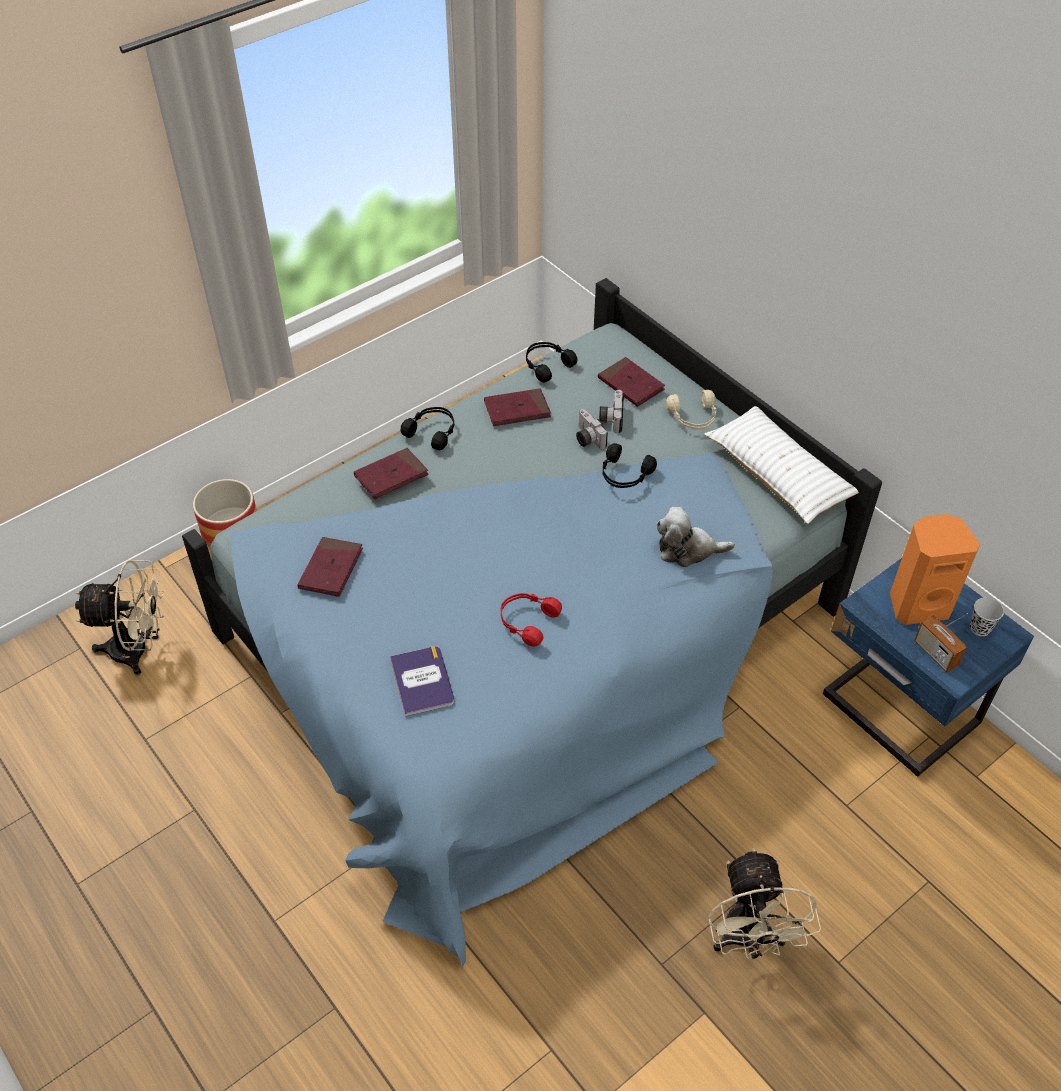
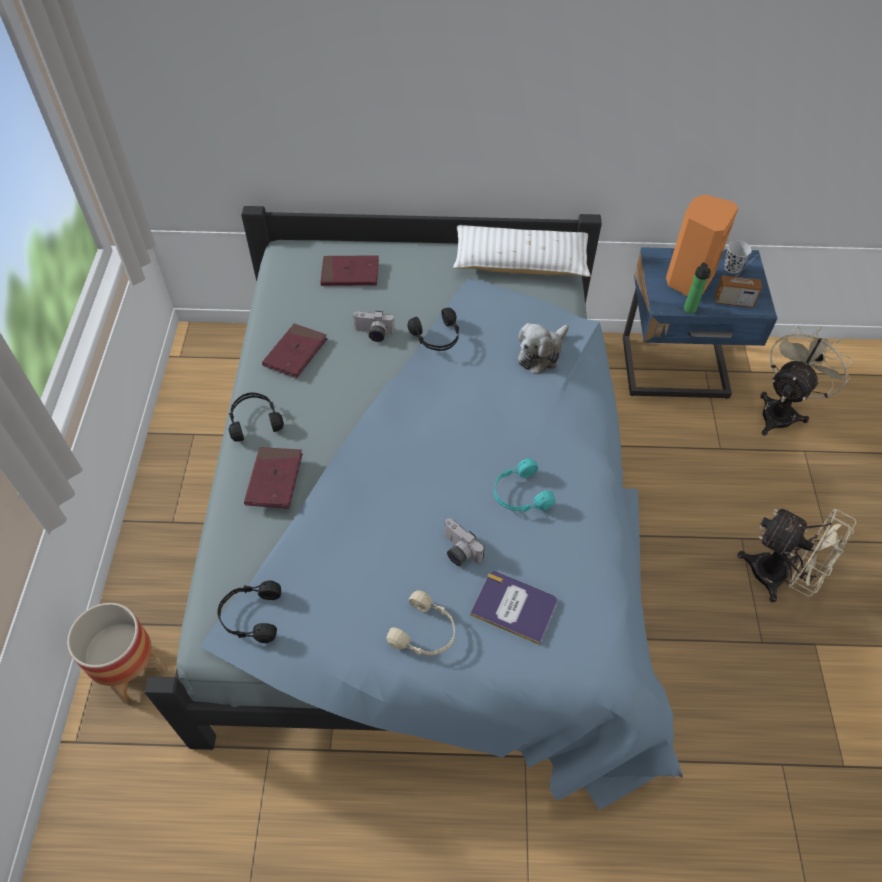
camera: 50 degrees left, 5 degrees up
beige fan [75,560,164,675] -> beige fan moved to [760,326,854,436]
red book [298,537,363,597] -> none
red headphones [501,593,562,647] -> turquoise headphones [494,458,555,512]
black headphones [526,342,577,382] -> black headphones moved to [217,580,281,643]
camera [599,390,624,433] -> camera moved to [444,518,485,566]
beige headphones [666,390,717,429] -> beige headphones moved to [387,590,455,656]
none -> bottle [684,262,711,313]

